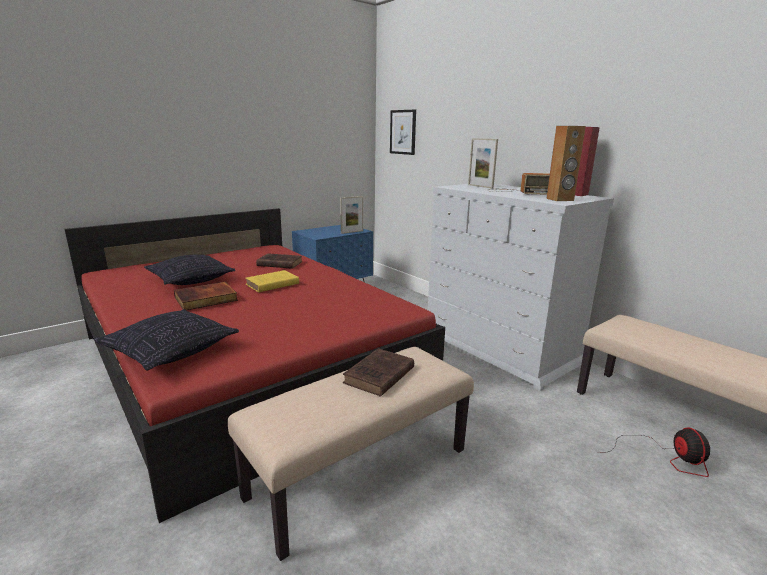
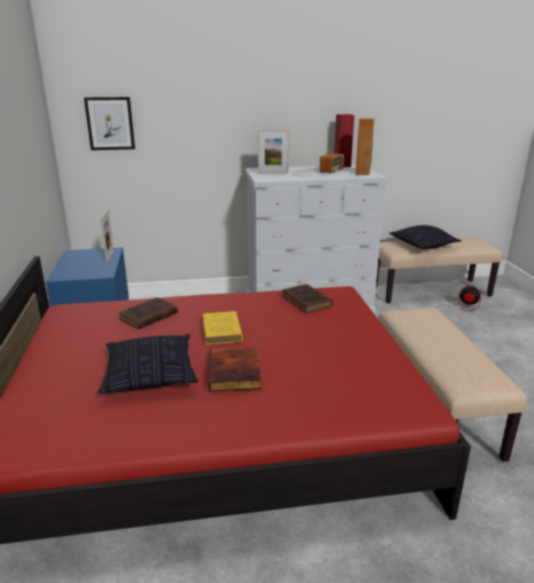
camera: 60 degrees left, 5 degrees up
pillow [94,309,239,371] -> pillow moved to [389,225,461,249]
brown book [343,348,414,396] -> brown book moved to [282,284,333,313]

